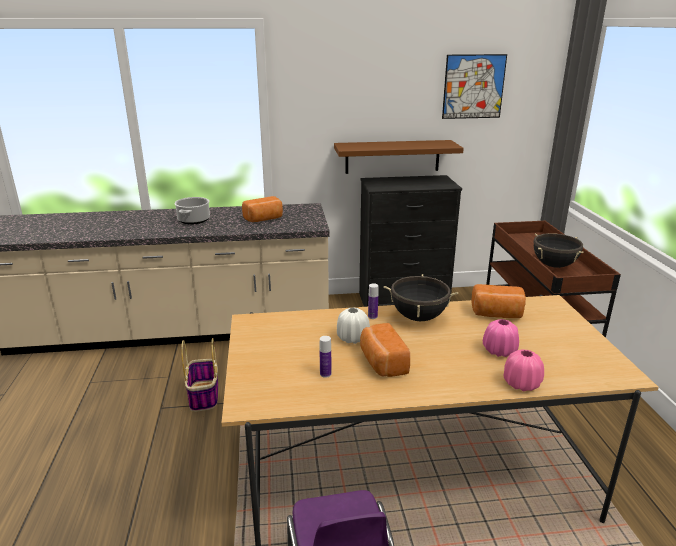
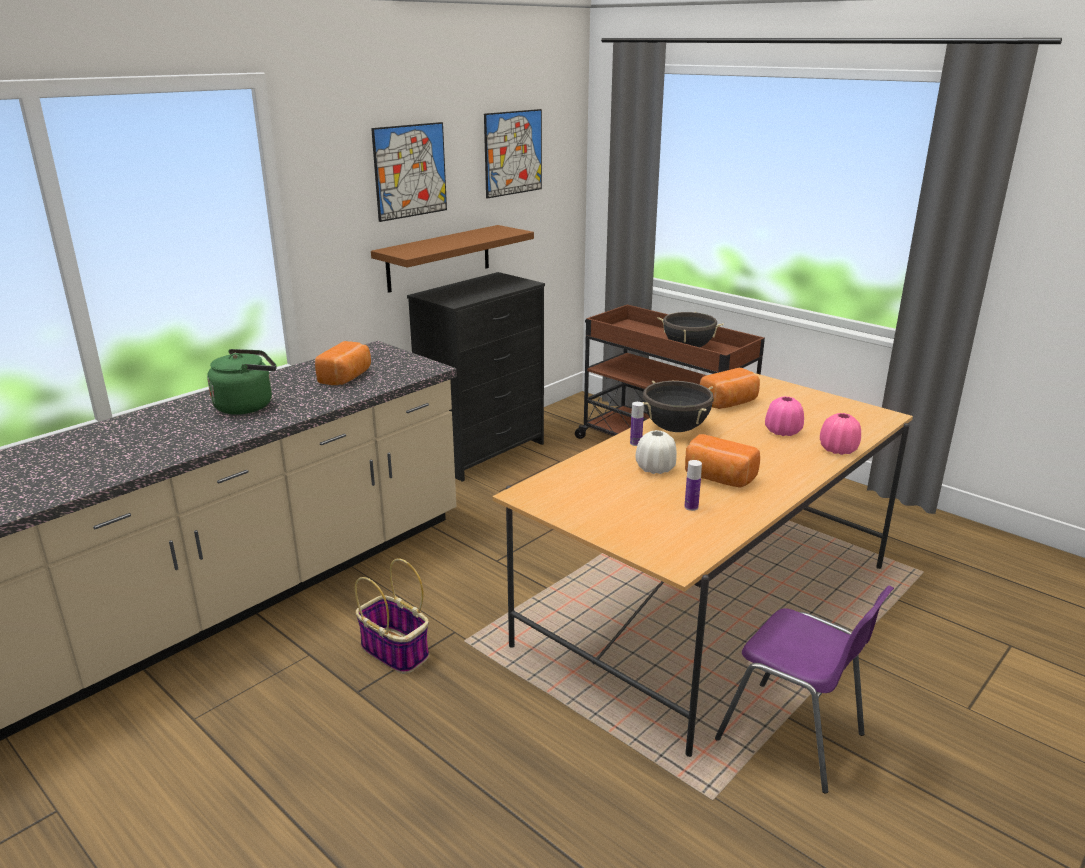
camera: 40 degrees left, 0 degrees up
cooking pot [174,197,210,224] -> green kettle [207,349,277,415]
none -> picture [371,122,447,222]

